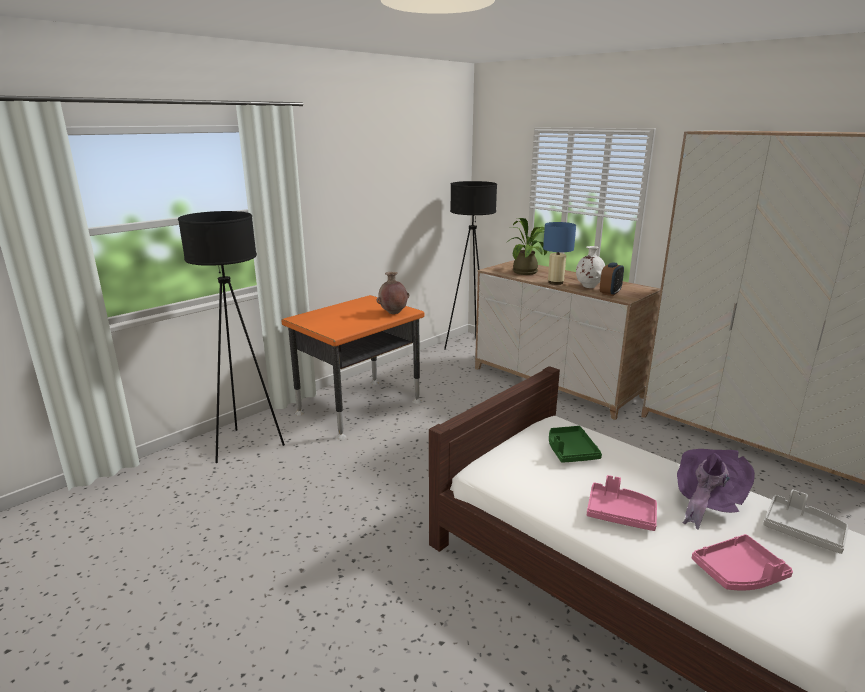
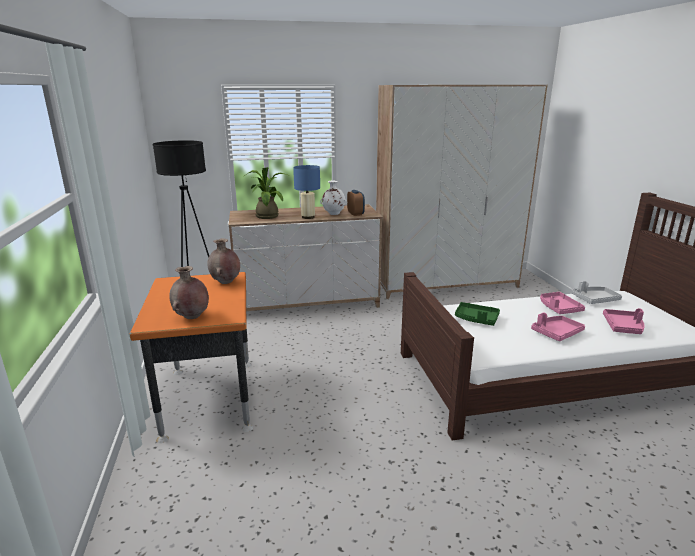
camera: 55 degrees left, 0 degrees up
black floor lamp [178,211,285,463] -> none
purple hat [677,449,755,530] -> pink tray [540,292,585,314]
none -> brown vase [169,266,209,319]

